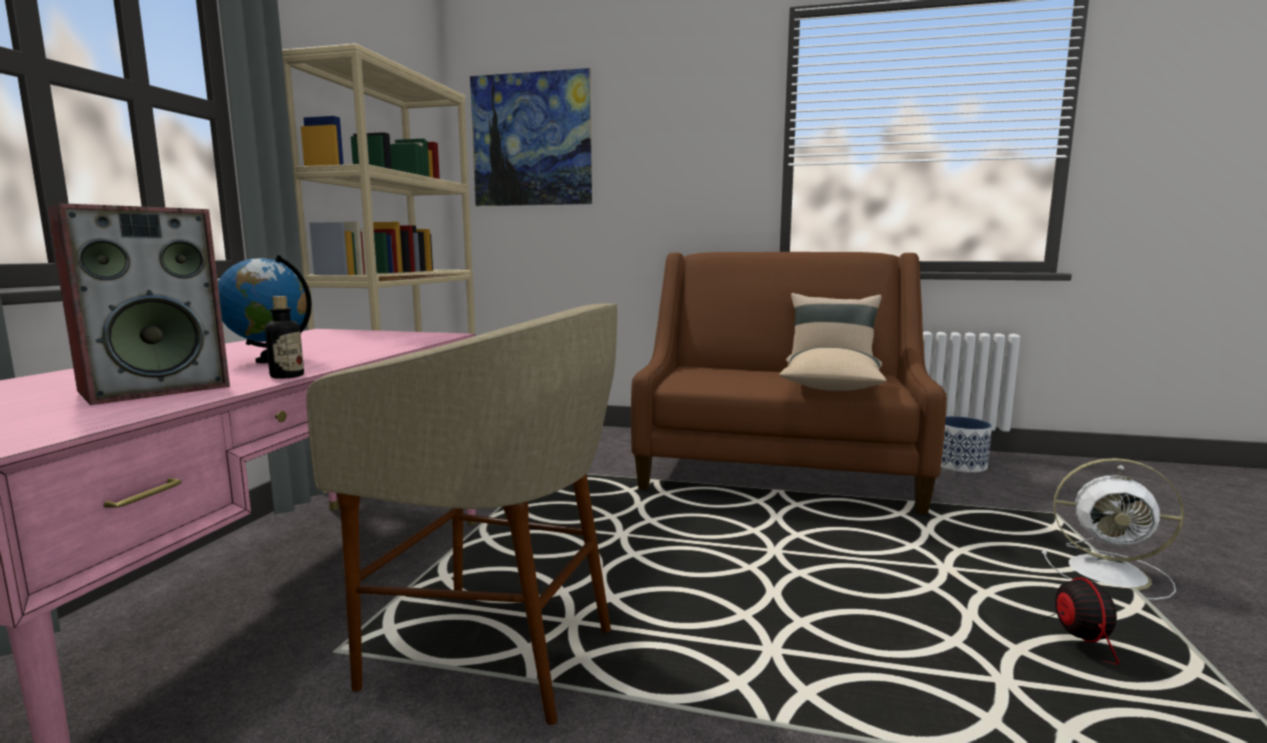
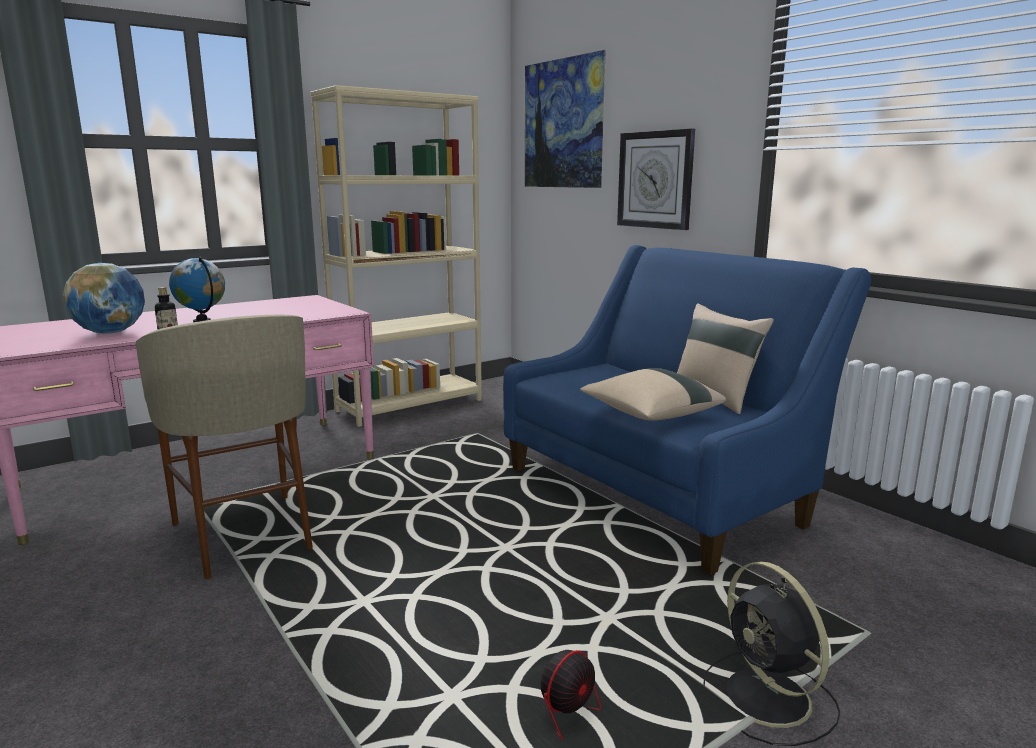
camera: 40 degrees right, 5 degrees up
speaker [48,203,230,405] -> globe [63,263,145,334]
brown sofa [631,252,947,514] -> blue sofa [503,245,871,575]
planter [941,416,992,473] -> none
white fan [1042,458,1184,600] -> black fan [703,561,840,746]
none -> wall clock [617,129,695,230]

